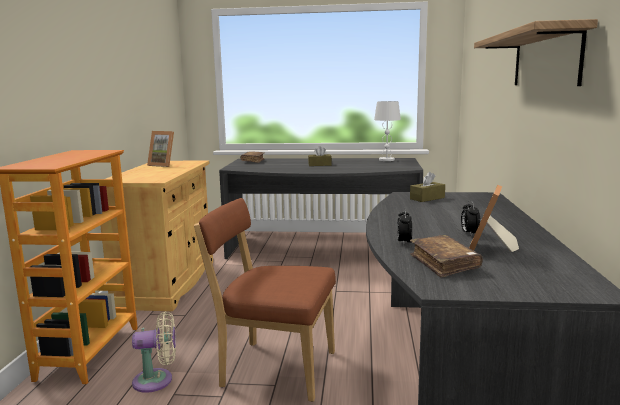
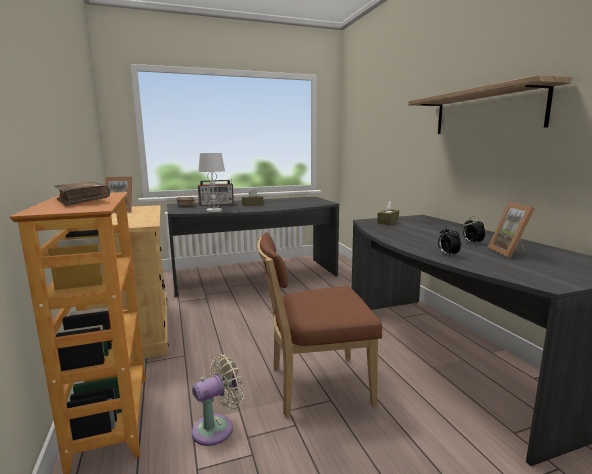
camera: 25 degrees left, 0 degrees up
white table lamp [374,101,401,161] -> white table lamp moved to [198,153,225,212]
brown book [410,235,483,278] -> brown book moved to [54,182,110,206]
none -> radio [198,179,234,206]

